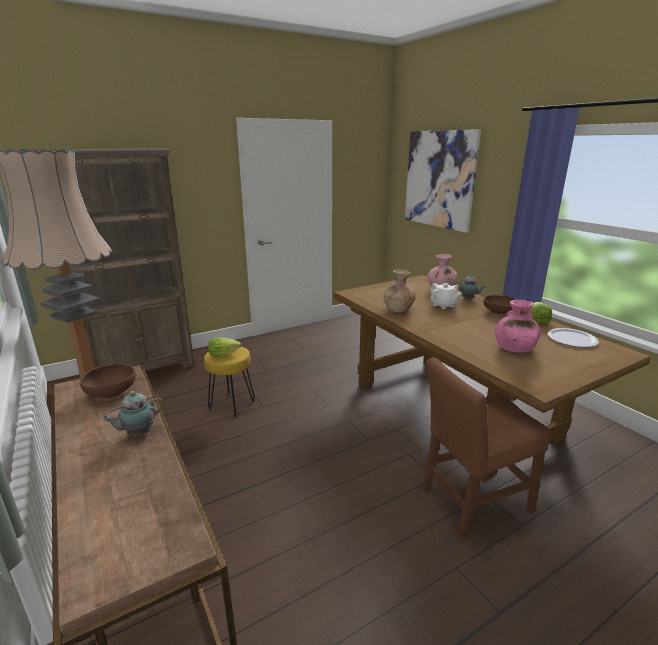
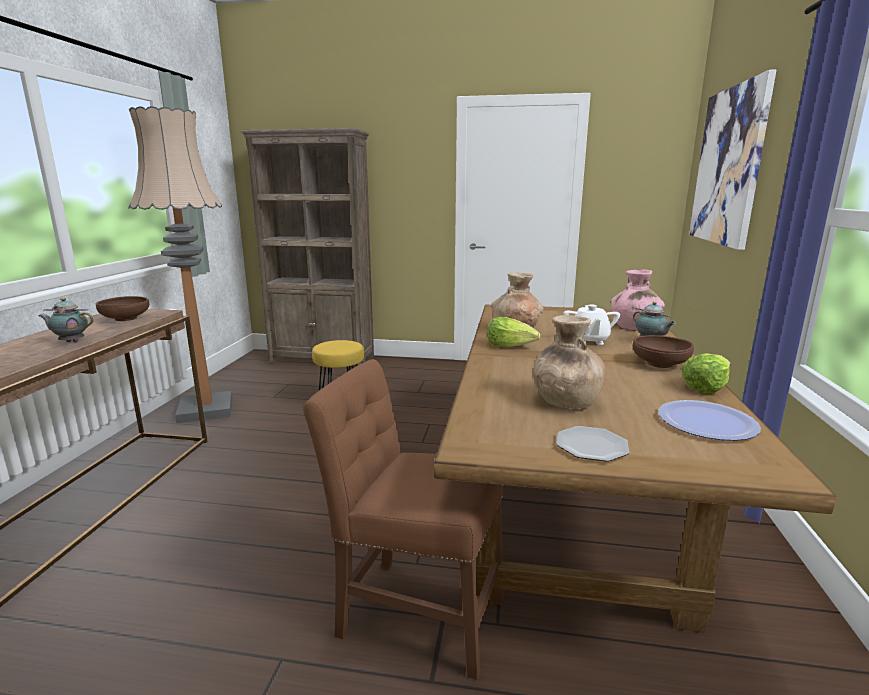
camera: 40 degrees right, 5 degrees down
lettuce [208,338,242,357] -> lettuce moved to [487,317,540,347]
pink vase [495,300,541,353] -> brown vase [533,315,605,409]
none -> plate [557,426,629,462]

